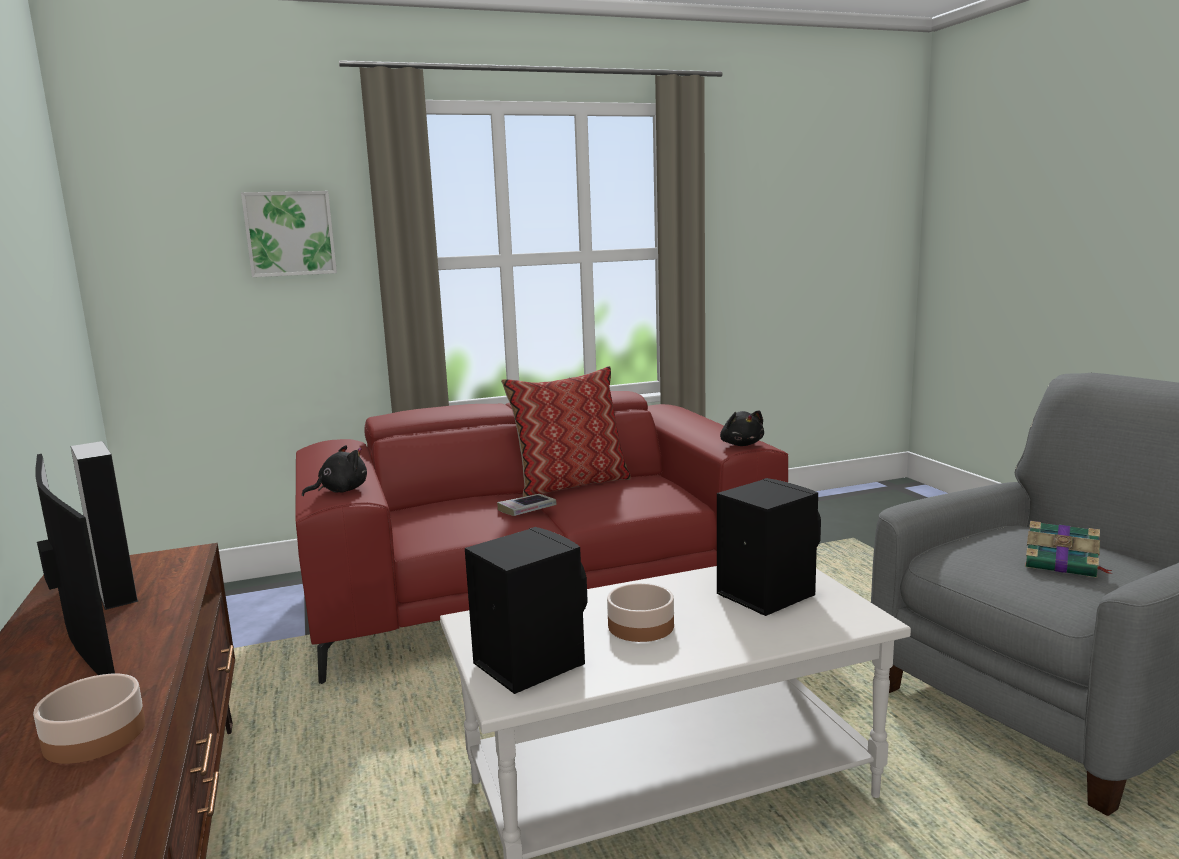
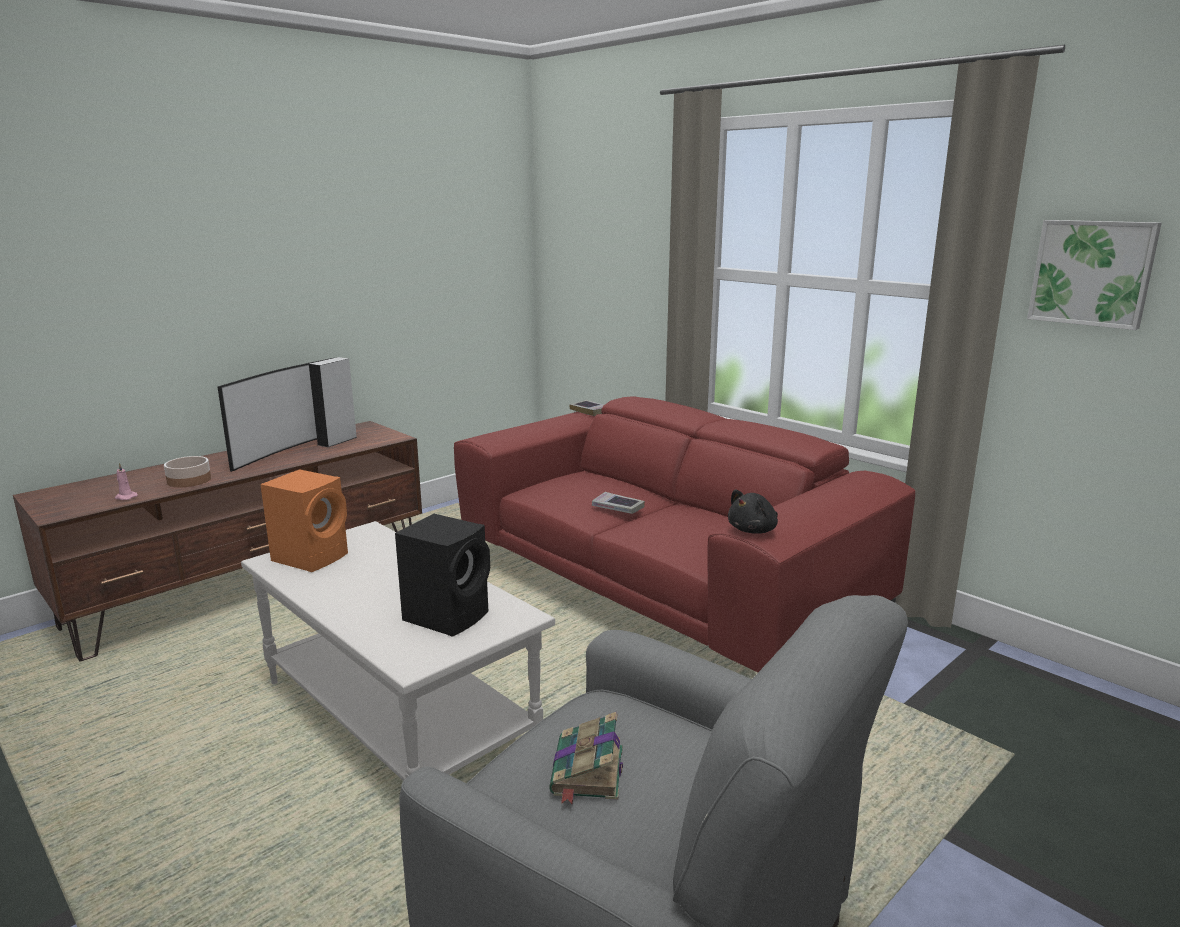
camera: 65 degrees right, 5 degrees up
picture [241,191,337,277] -> picture moved to [1027,220,1162,330]
black plush toy [302,445,367,496] -> none
black speaker [465,527,588,694] -> orange speaker [260,469,348,572]
pillow [501,366,631,497] -> none
bowl [607,583,674,642] -> none
none -> pink candle [115,463,138,500]
none -> book [569,400,604,416]

